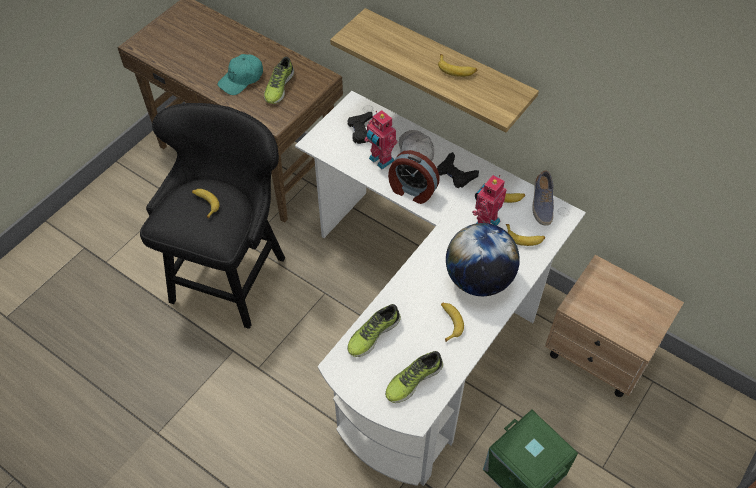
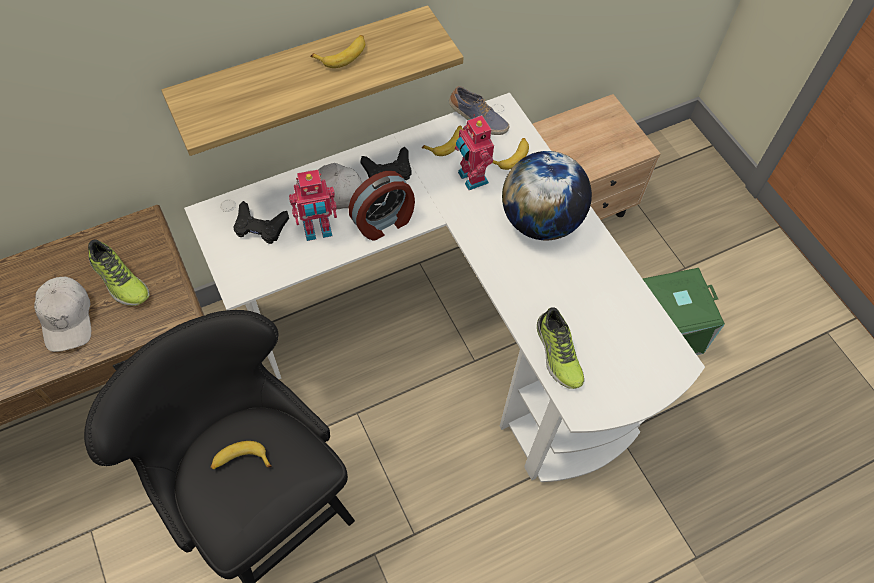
camera: 65 degrees left, 5 degrees up
turquoise cap [217,54,263,95] -> white cap [34,277,91,352]
shoe [385,351,443,403] -> none
banana [441,303,464,342] -> none

